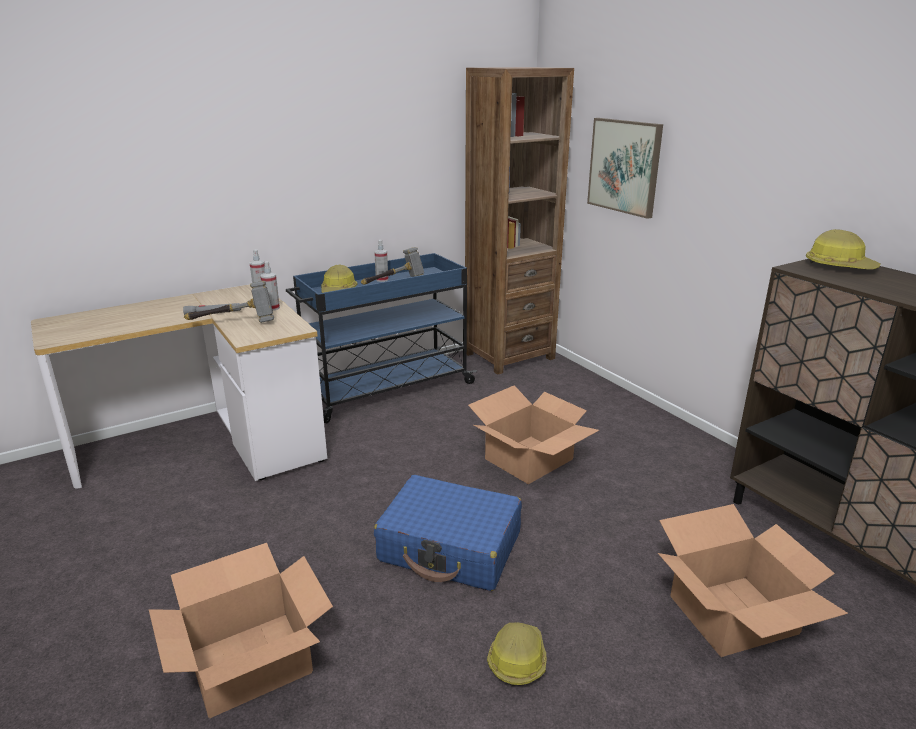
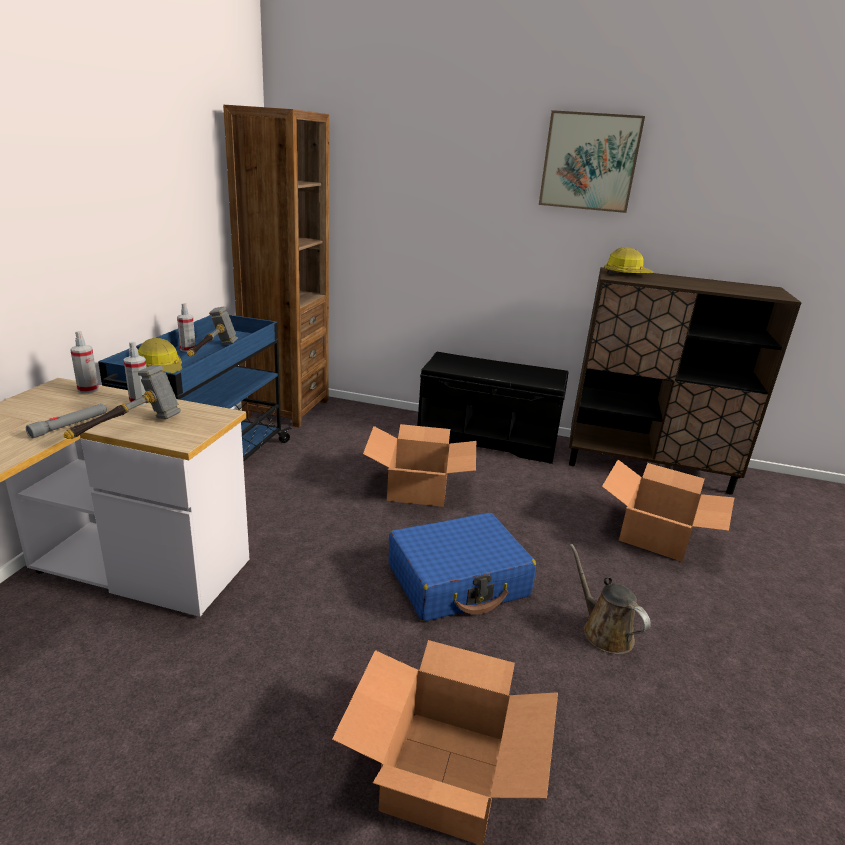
camera: 45 degrees left, 0 degrees up
hard hat [487,622,546,686] -> brown watering can [570,544,651,654]
picture [587,118,663,219] -> picture moved to [539,110,645,213]
none -> black bench [417,352,568,464]

